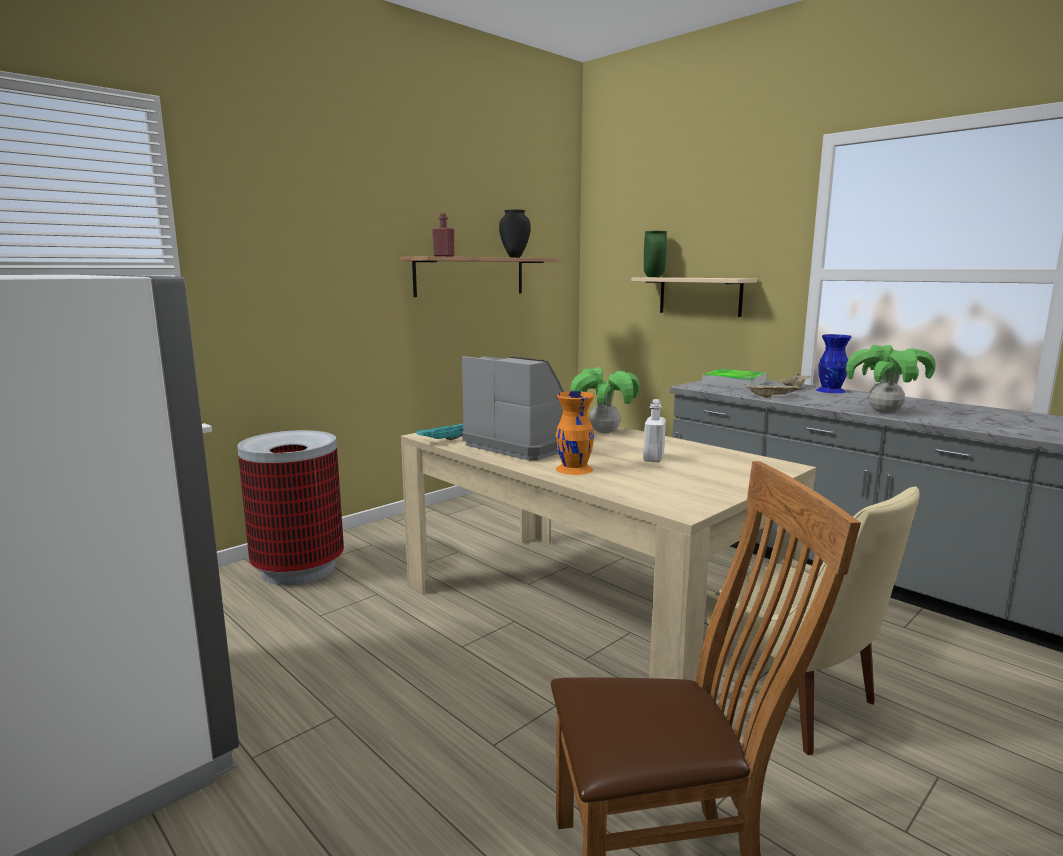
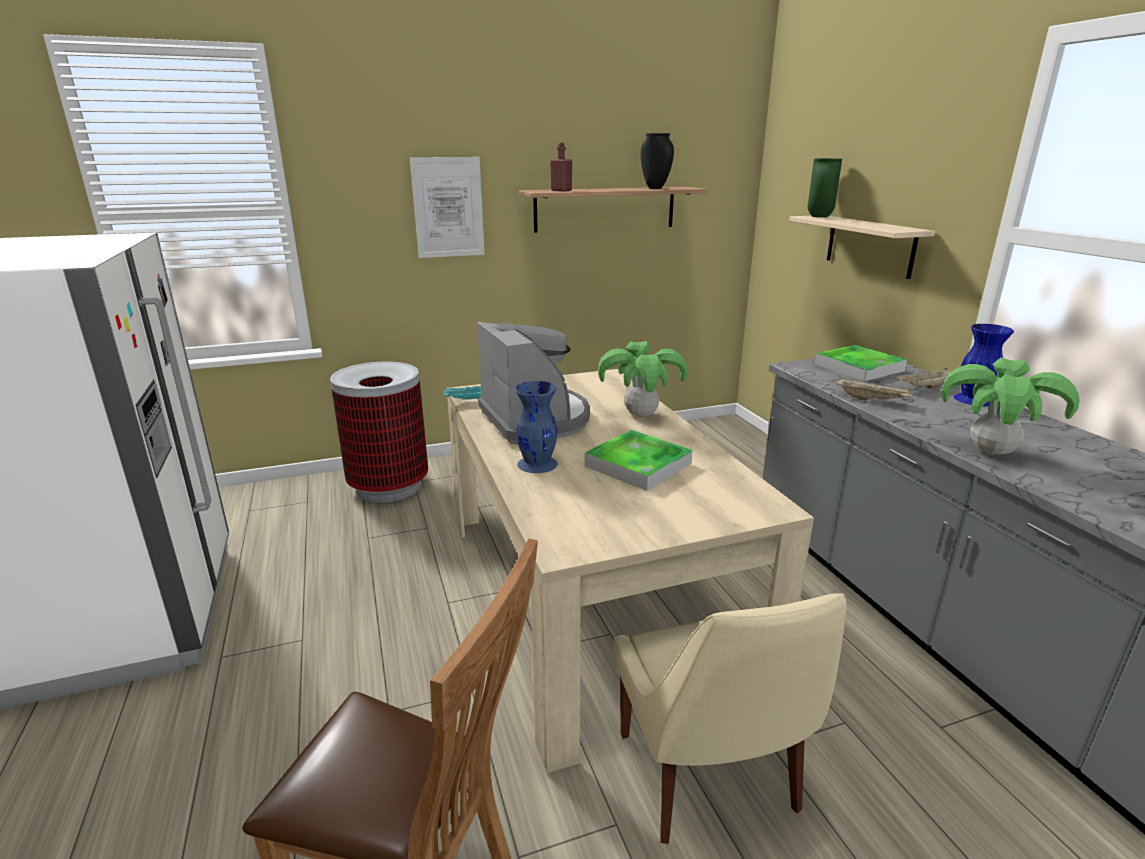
camera: 25 degrees right, 10 degrees up
orange vase [555,391,594,475] -> blue vase [515,381,558,473]
white bottle [643,399,666,462] -> tray [585,430,693,491]
none -> picture [410,157,485,258]

